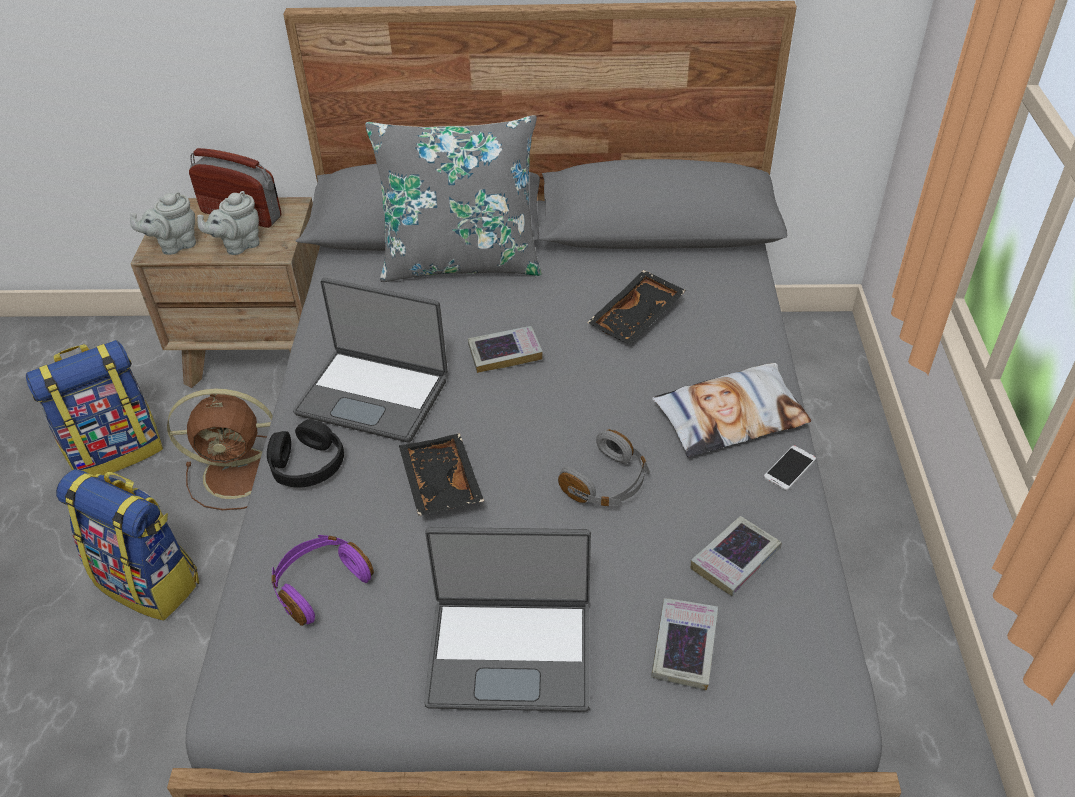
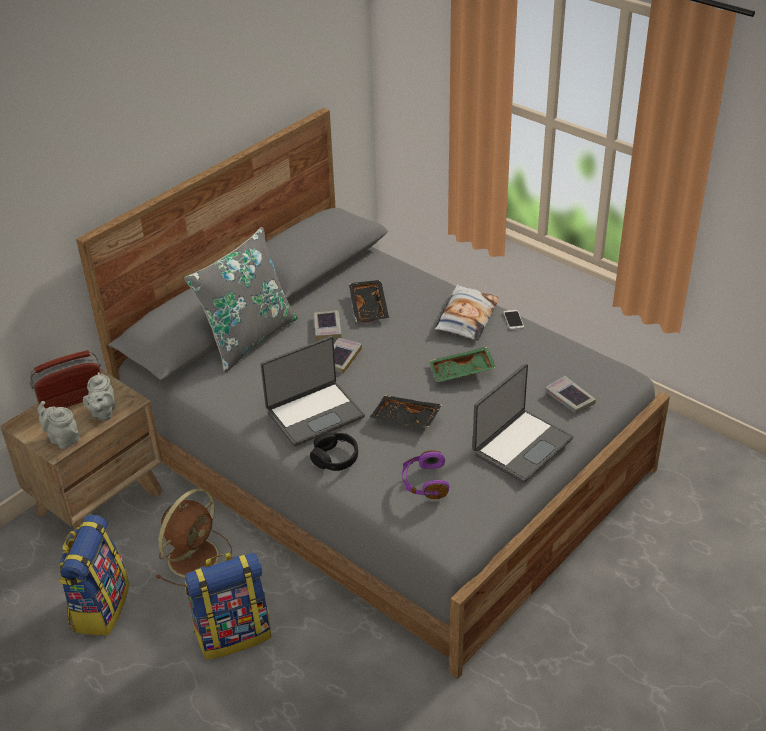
camera: 50 degrees left, 5 degrees down
grey teapot [130,192,196,255] -> grey teapot turned 120 degrees clockwise [38,401,79,449]
grey headphones [558,429,650,506] -> green tray [429,346,496,382]
book [691,516,781,596] -> book moved to [314,310,342,341]

